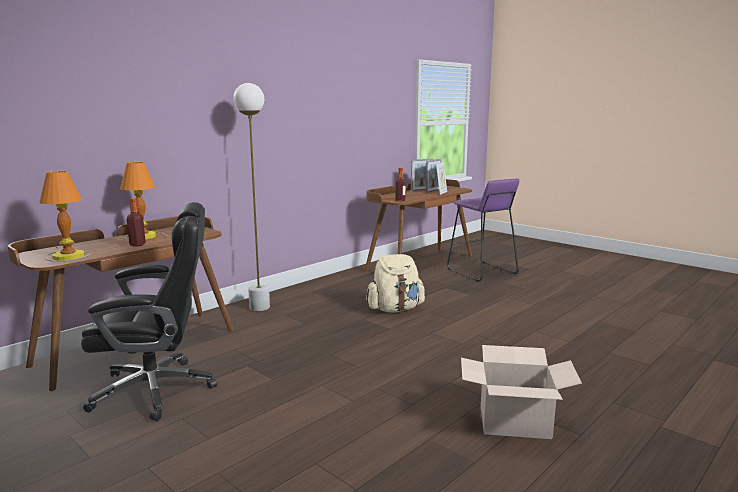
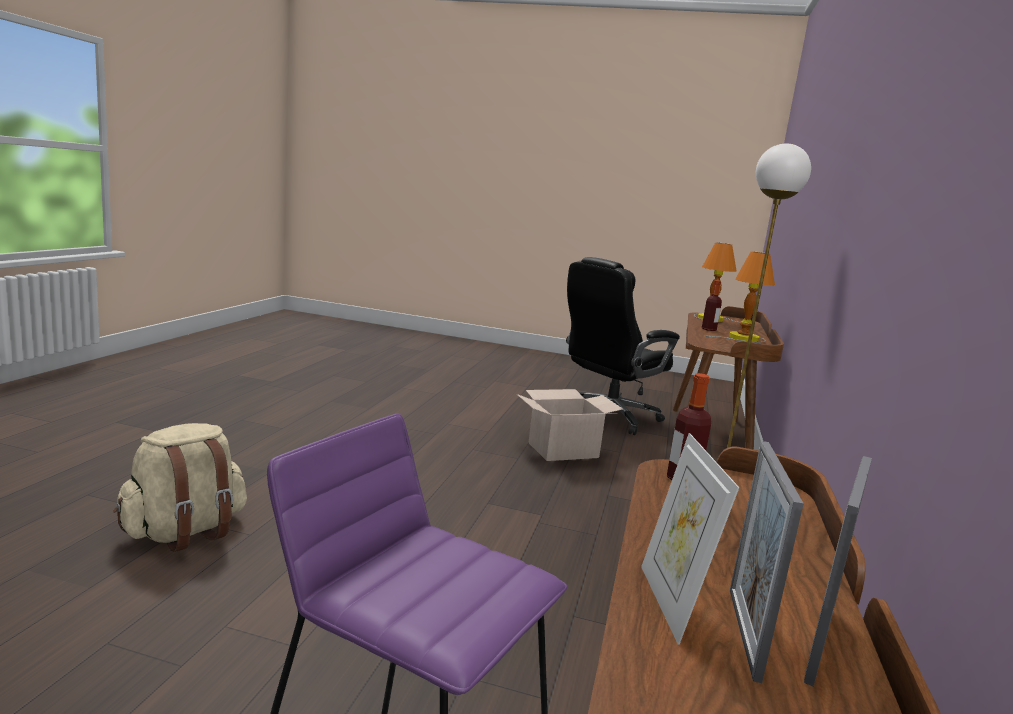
camera: 150 degrees right, 0 degrees up
beige backpack [366,254,425,313] -> beige backpack moved to [113,423,247,552]
cardboard box [461,345,582,439] -> cardboard box moved to [517,389,623,461]

